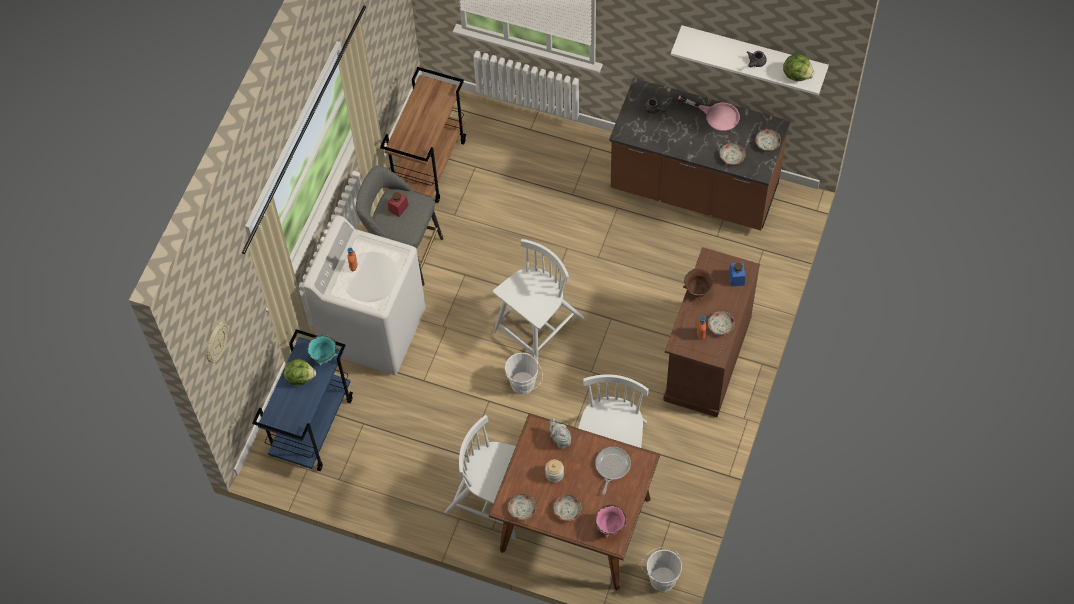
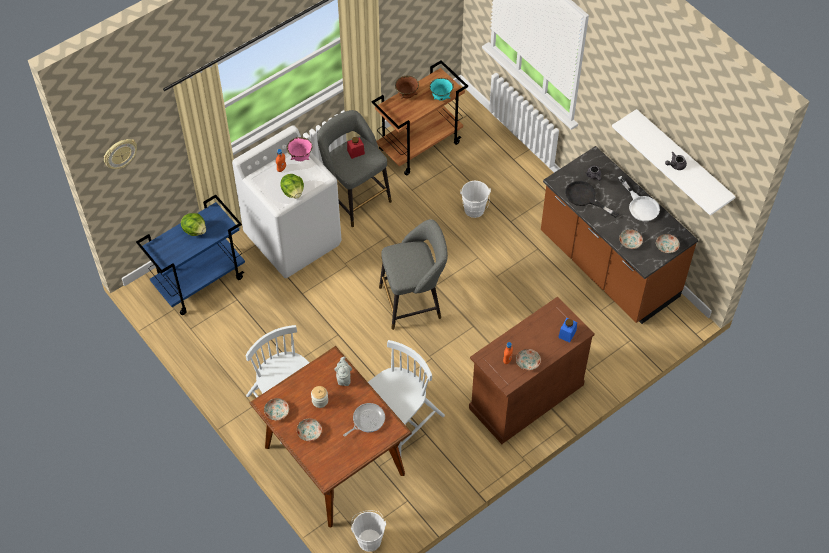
camera: 30 degrees right, 5 degrees down
turquoise bowl [307,335,338,366] -> turquoise bowl moved to [430,78,454,101]
white chair [493,239,584,361] -> grey stool [379,219,448,330]
white bucket [505,353,543,394] -> white bucket moved to [460,181,491,218]
pink bowl [595,505,626,538] -> pink bowl moved to [286,137,312,161]
pink frying pan [678,95,740,131] -> white frying pan [618,176,660,221]
brown bowl [683,269,713,300] -> brown bowl moved to [395,76,419,99]
lettuce [783,55,814,81] -> lettuce moved to [280,174,304,199]
none -> black frying pan [565,181,619,218]

